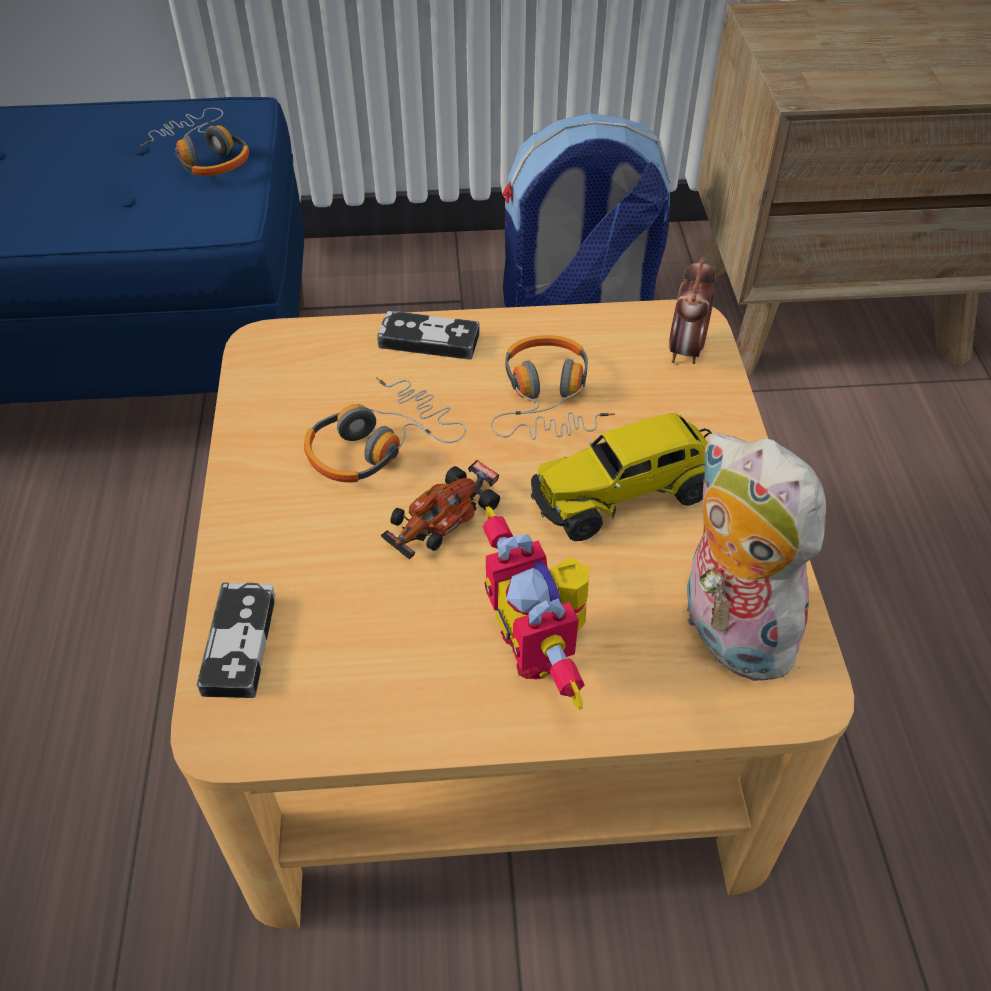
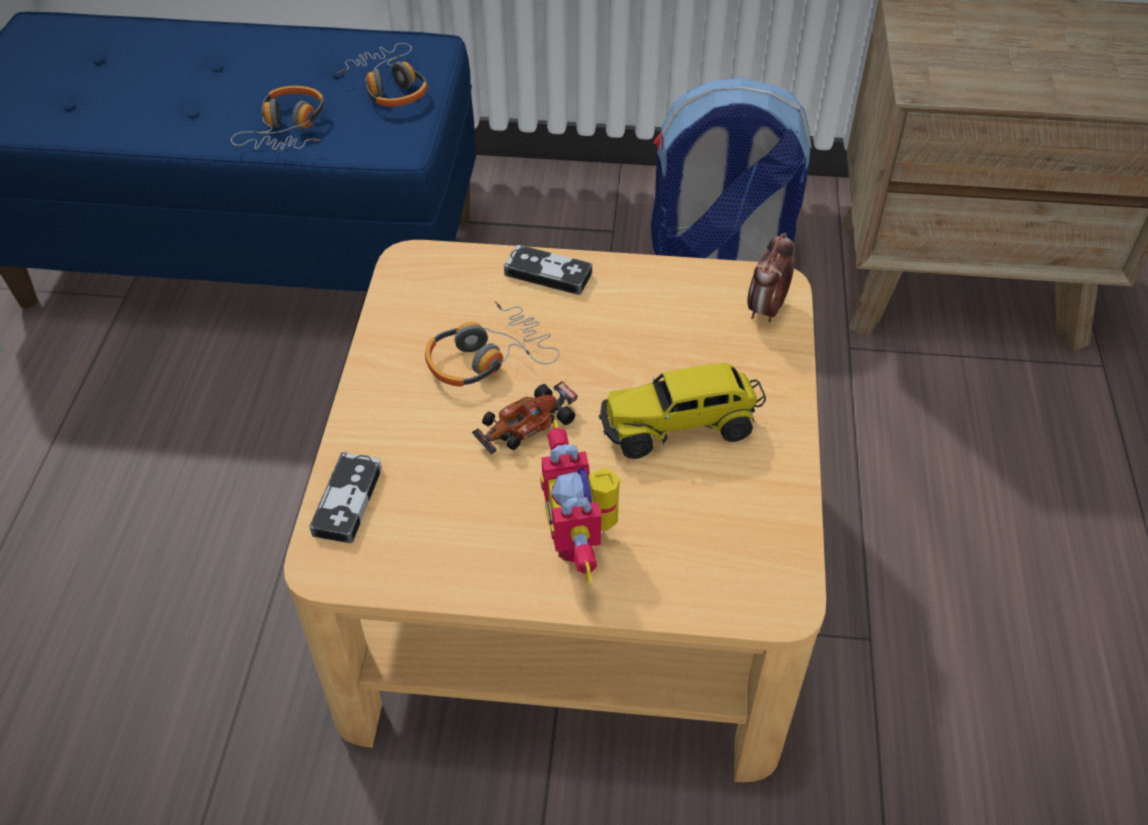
camera: 10 degrees right, 0 degrees up
headphones [490,335,615,440] -> headphones moved to [231,86,324,150]
plush toy [683,433,826,681] -> none

